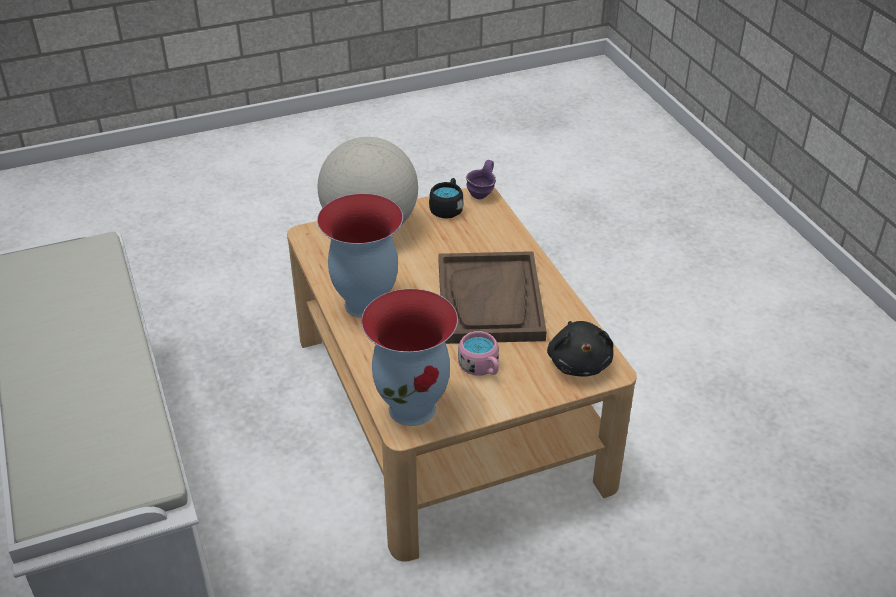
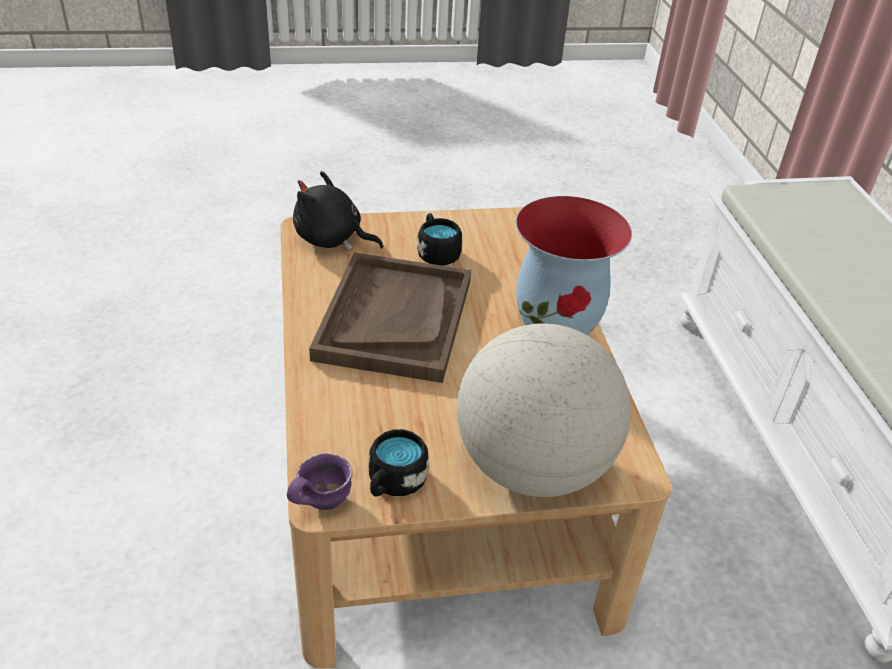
camera: 170 degrees left, 0 degrees up
vase [361,289,458,426] -> none
pink mug [458,331,499,376] -> black mug [417,213,463,266]
black plush toy [547,321,613,376] -> black plush toy turned 75 degrees counterclockwise [293,171,383,250]

